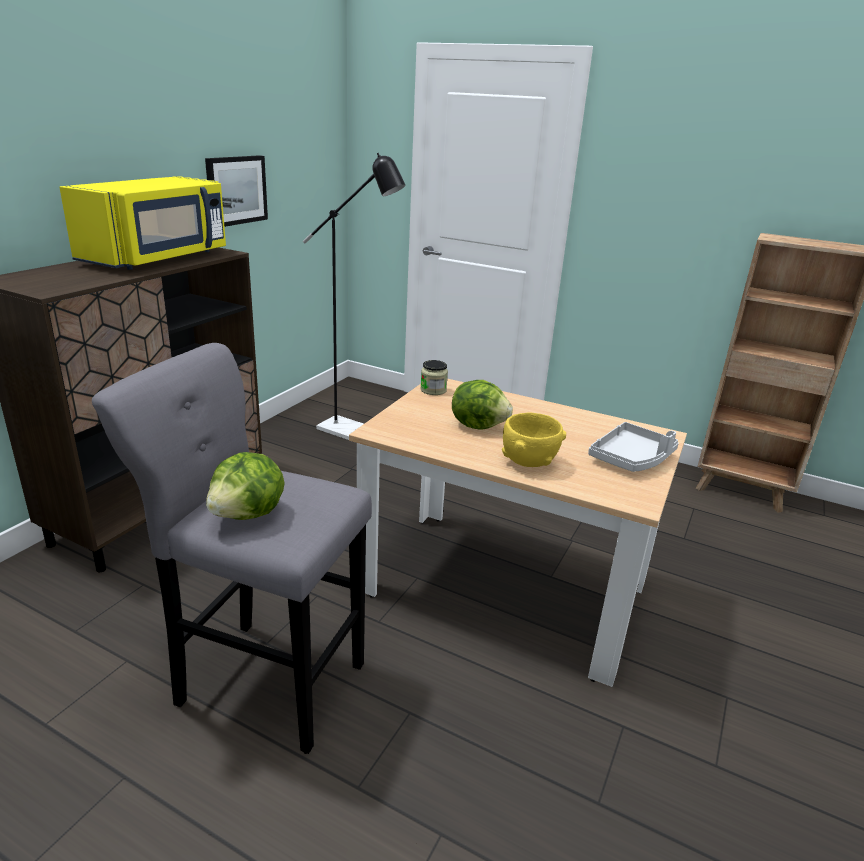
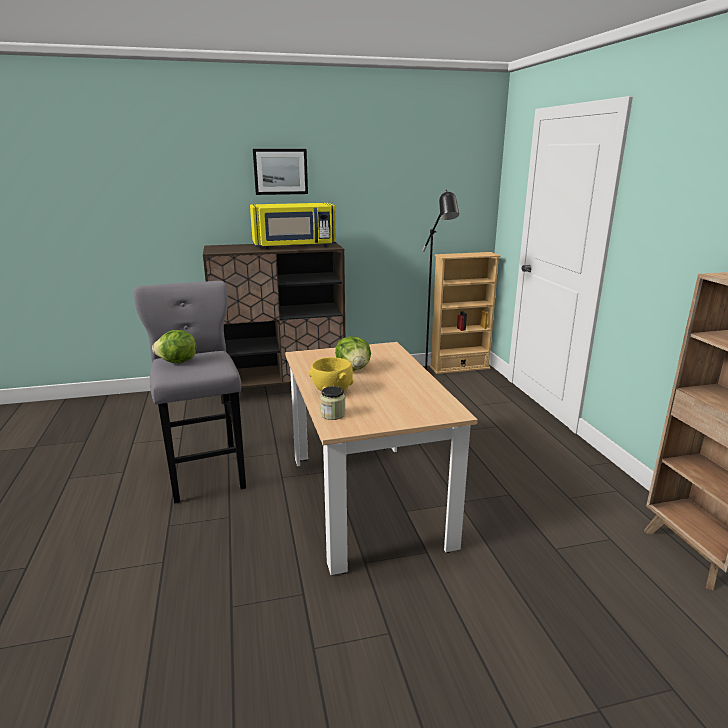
camera: 50 degrees right, 5 degrees down
picture [205,155,268,227] -> picture moved to [253,149,308,195]
jar [420,360,448,395] -> jar moved to [320,386,346,420]
grey tray [588,422,679,472] -> none
none -> beige bookcase [430,252,500,374]

